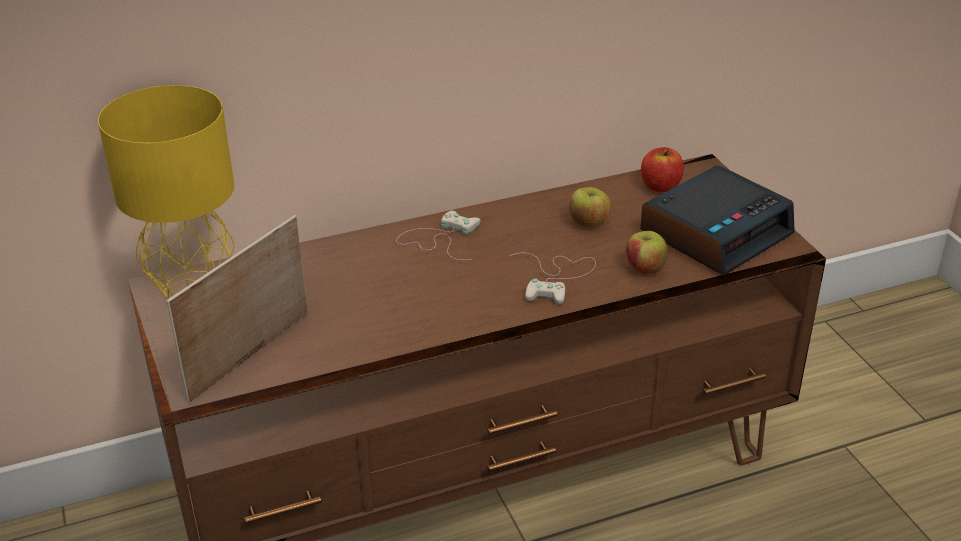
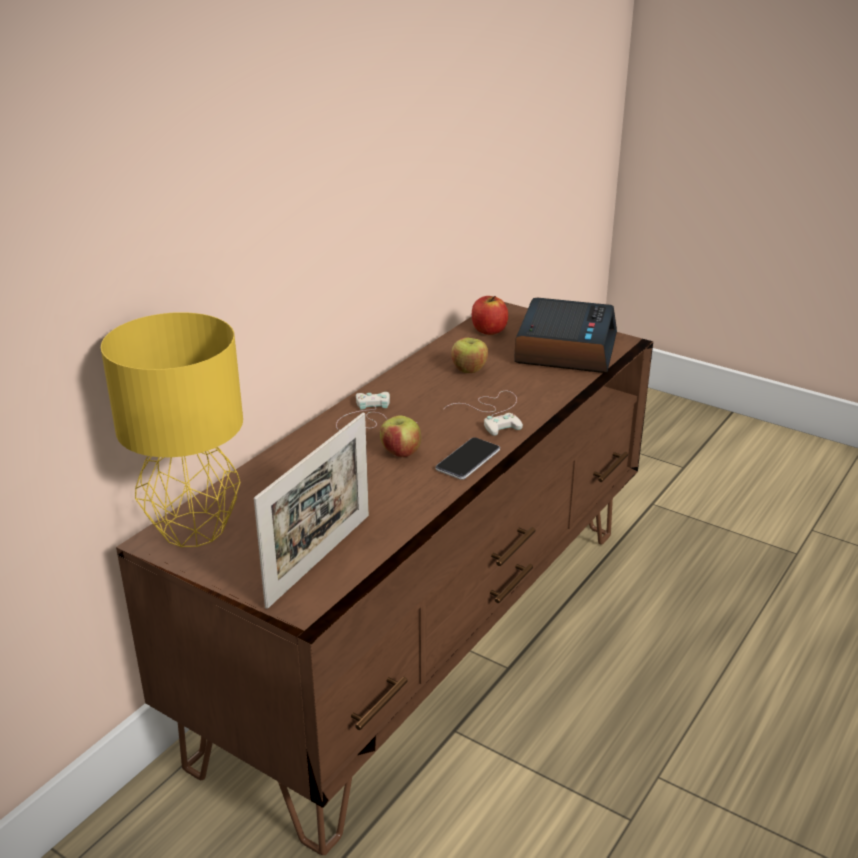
camera: 35 degrees left, 5 degrees down
picture frame [166,215,308,403] -> picture frame turned 150 degrees counterclockwise [254,413,369,609]
apple [626,231,668,274] -> apple moved to [380,415,421,457]
none -> phone [435,437,500,480]

